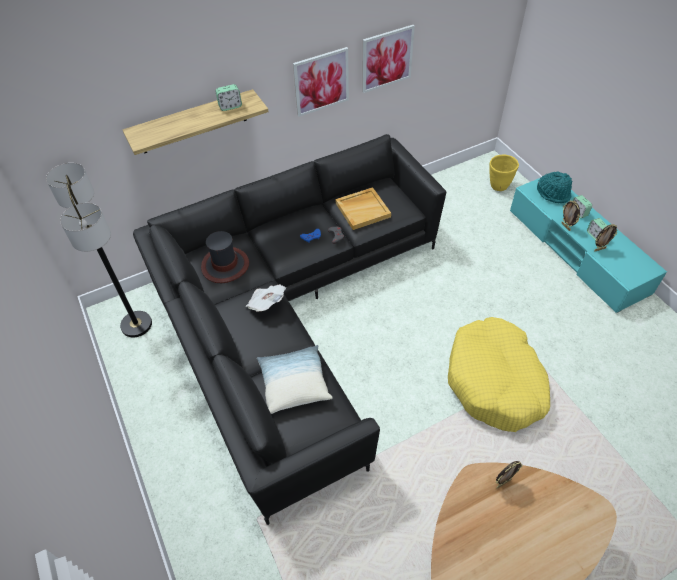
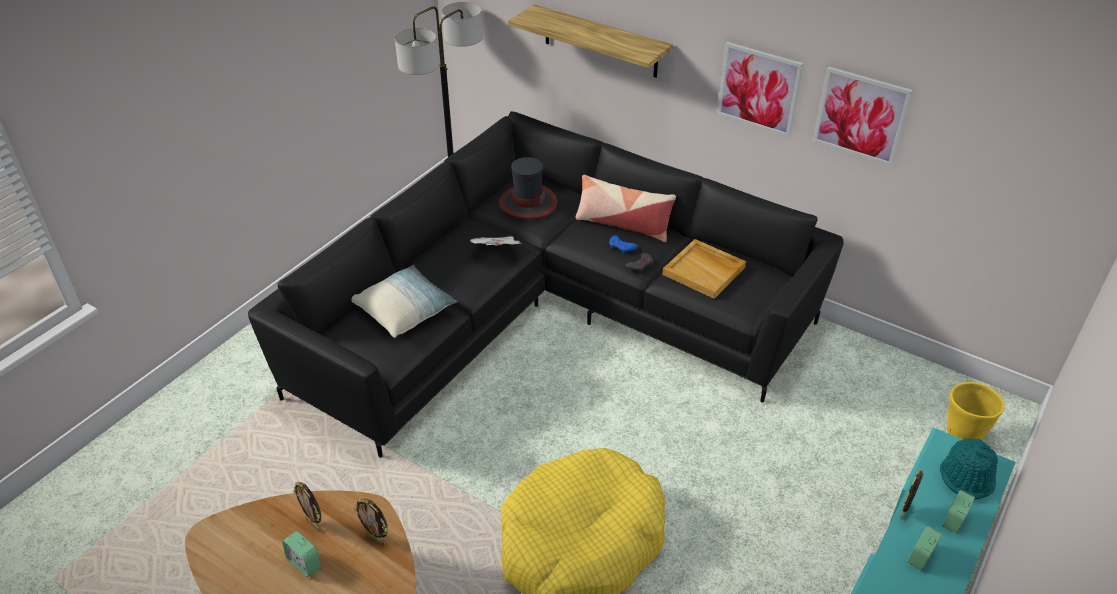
camera: 60 degrees right, 10 degrees down
alarm clock [215,84,242,111] -> alarm clock moved to [282,531,321,577]
picture frame [594,224,617,251] -> picture frame moved to [293,482,321,532]
none -> pillow [576,175,676,242]

